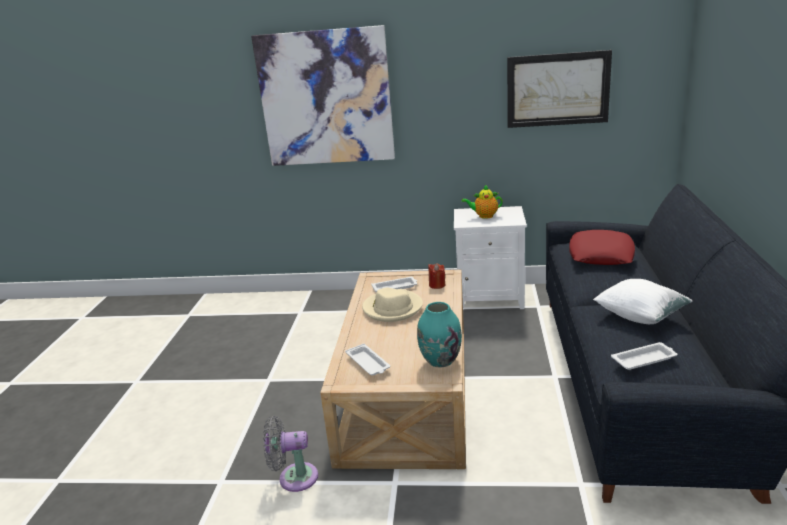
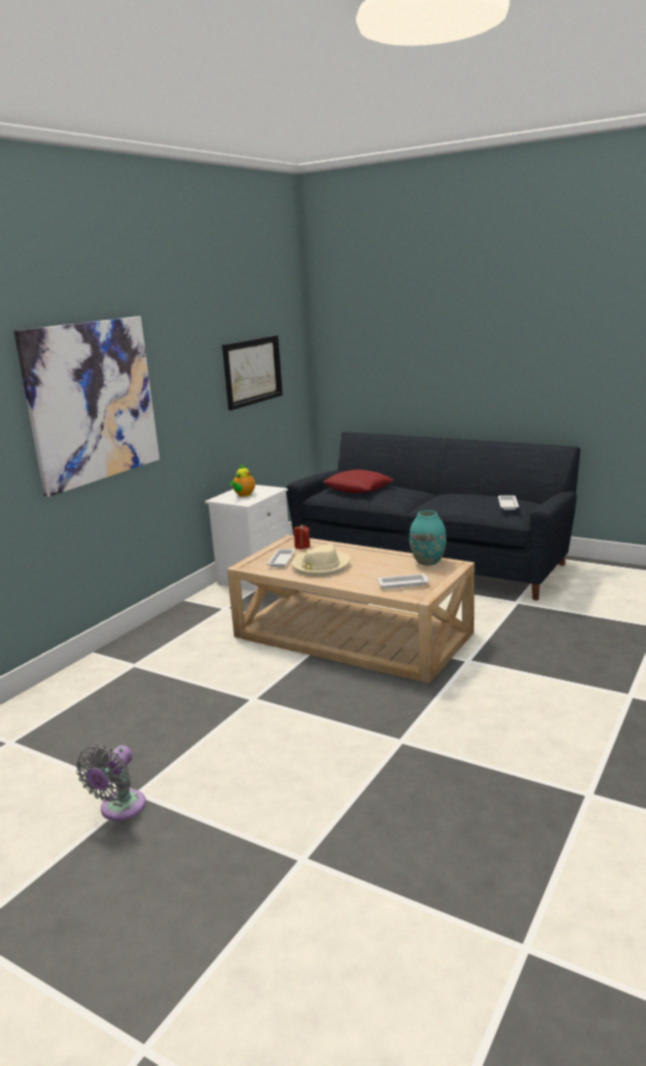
camera: 65 degrees left, 5 degrees down
grey fan [263,416,318,492] -> grey fan moved to [76,745,146,821]
white pillow [593,279,692,324] -> none

